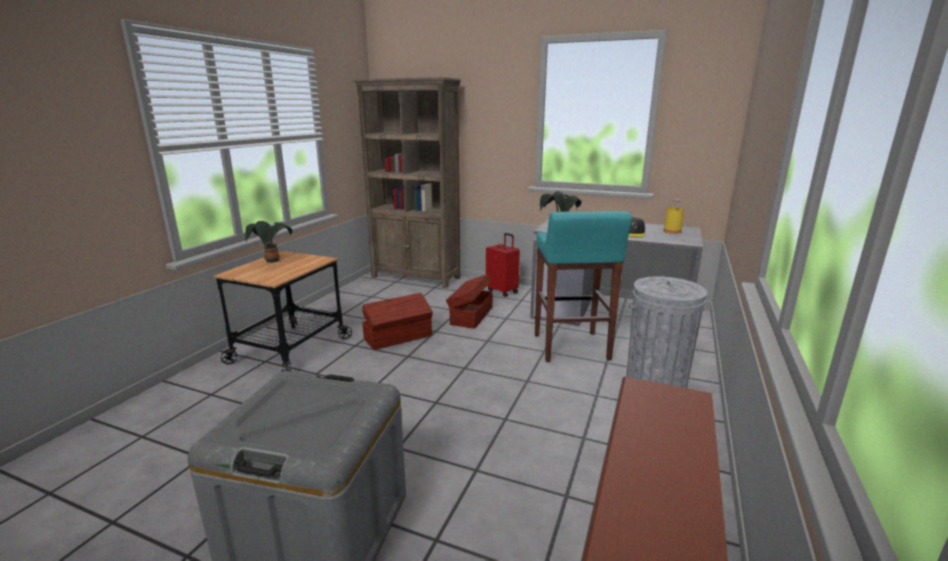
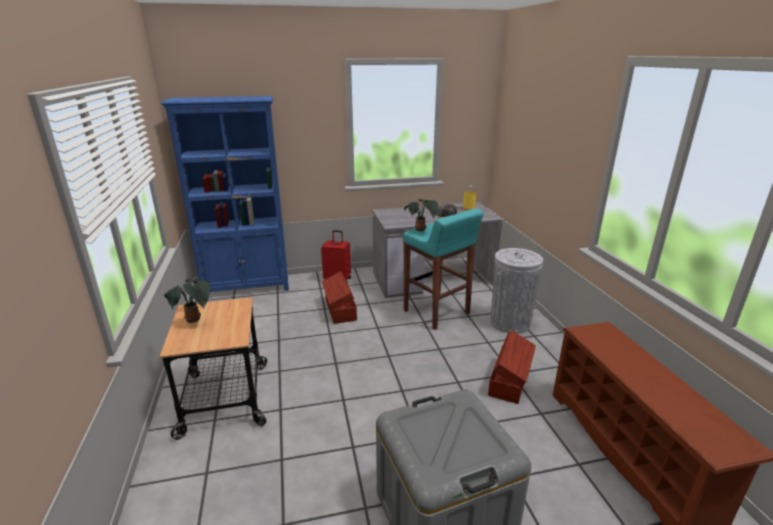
camera: 35 degrees left, 5 degrees up
brown bookcase [353,77,461,288] -> blue bookcase [161,96,289,292]
brown storage box [362,293,433,350] -> brown storage box moved to [488,330,536,404]

